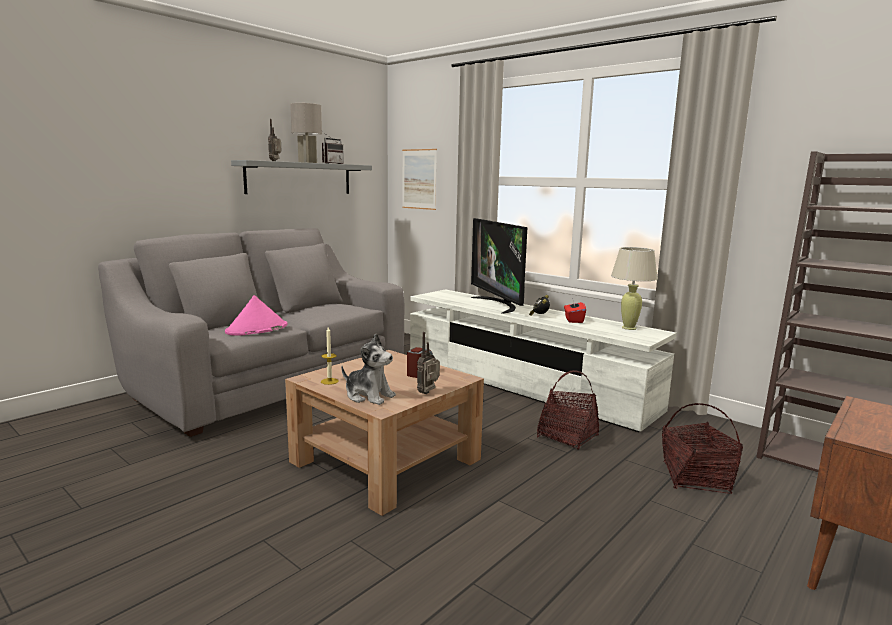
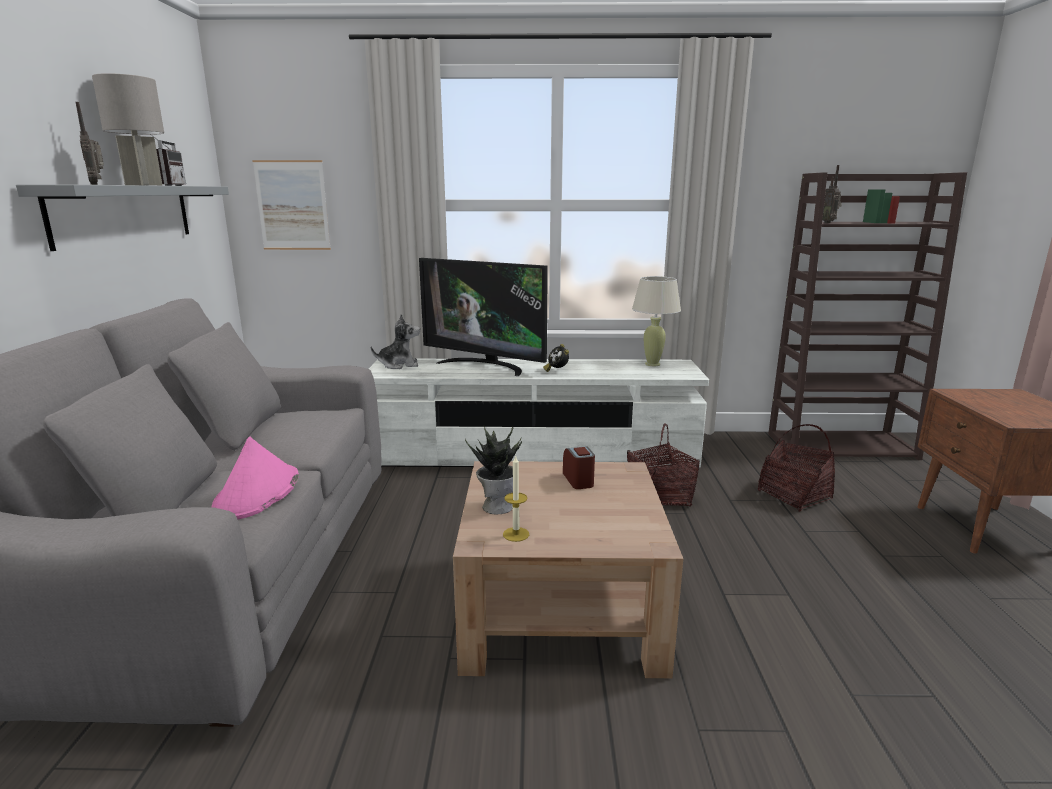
camera: 40 degrees left, 5 degrees up
plush toy [341,334,396,405] -> plush toy moved to [371,314,420,369]
radio [417,332,440,394] -> radio moved to [822,165,842,223]
red tissue box [564,298,586,323] -> none
none -> potted plant [465,426,522,514]

